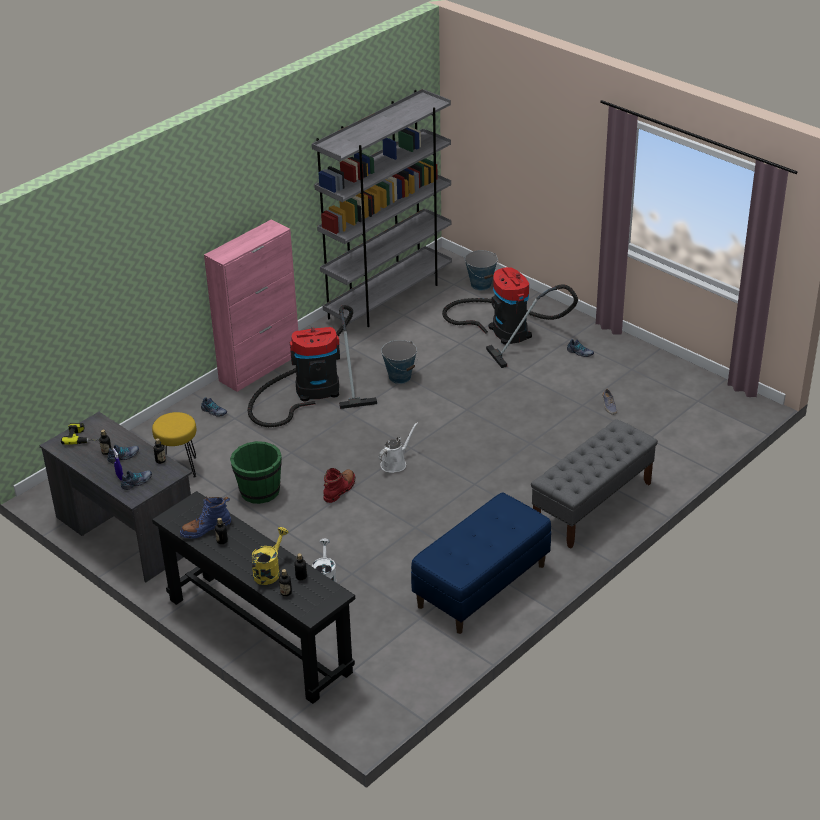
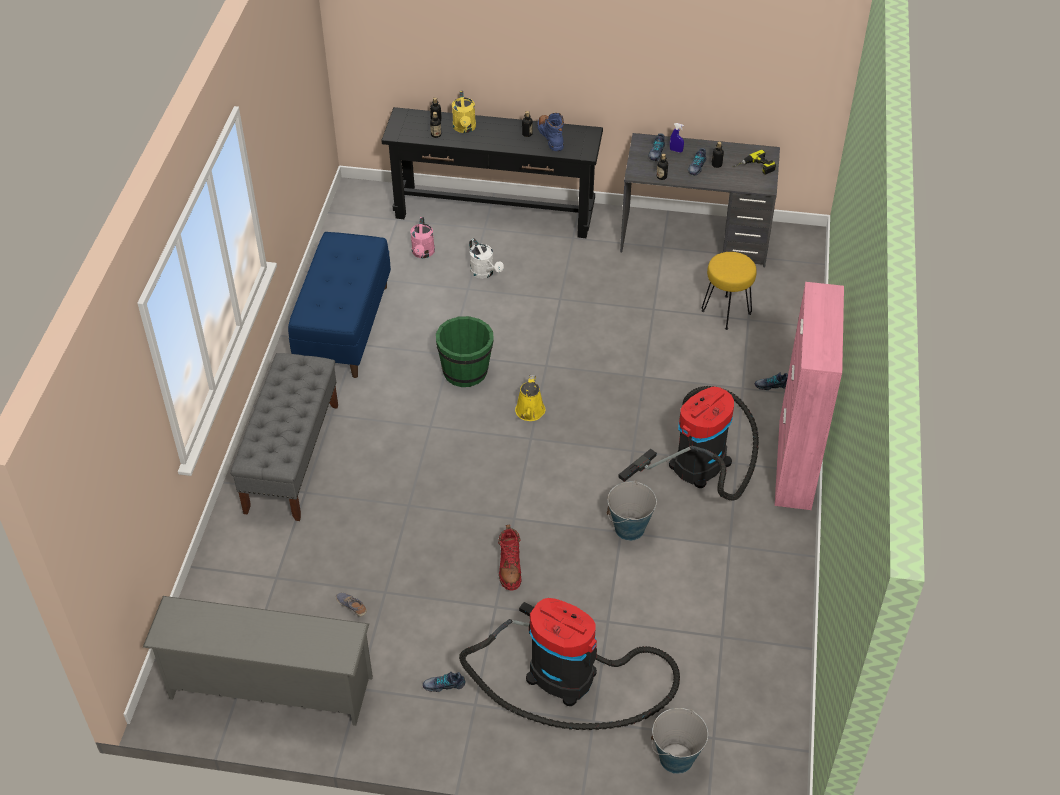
camera: 145 degrees right, 10 degrees up
blue boot [180,497,231,539] -> blue boot turned 45 degrees counterclockwise [537,113,564,151]
green bucket [230,441,282,504] -> green bucket moved to [436,316,494,387]
grey bookcase [312,89,452,327] -> none
red boot [323,468,355,503] -> red boot moved to [498,524,521,590]
white watering can [378,422,418,473] -> yellow watering can [515,375,546,421]
none -> grey shoe rack [143,596,373,726]
none -> pink watering can [410,217,435,258]

